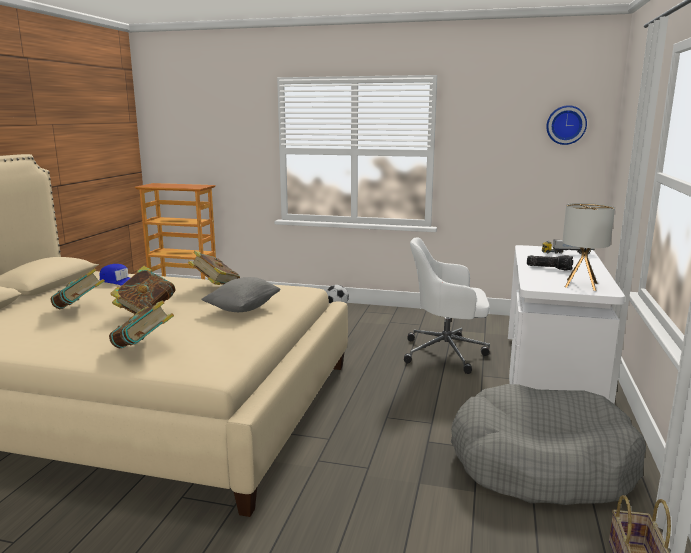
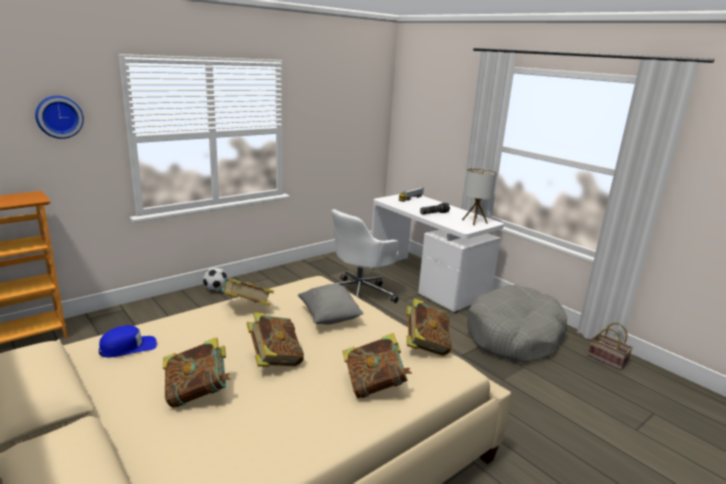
camera: 55 degrees left, 5 degrees up
wall clock [546,105,587,145] -> wall clock moved to [35,96,84,139]
none -> book [406,298,452,356]

